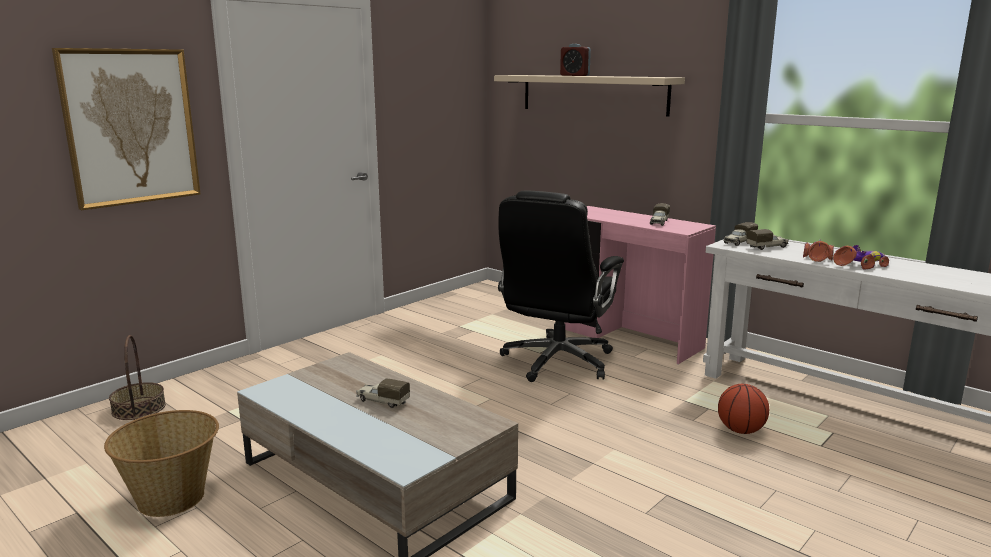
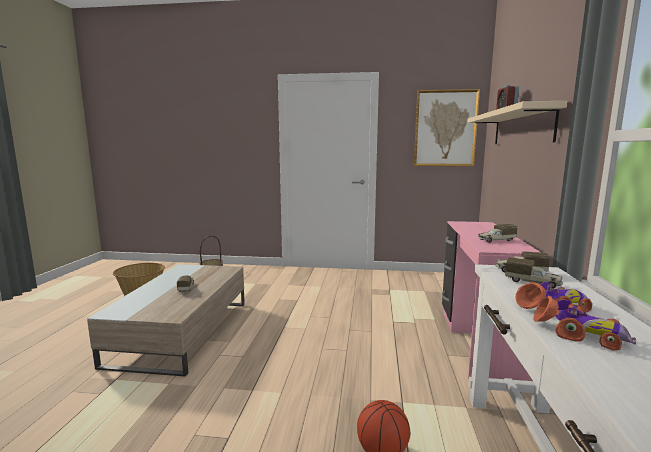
camera: 55 degrees right, 5 degrees down
picture [52,48,201,210] -> picture moved to [414,89,480,166]
black office chair [498,191,624,382] -> none

